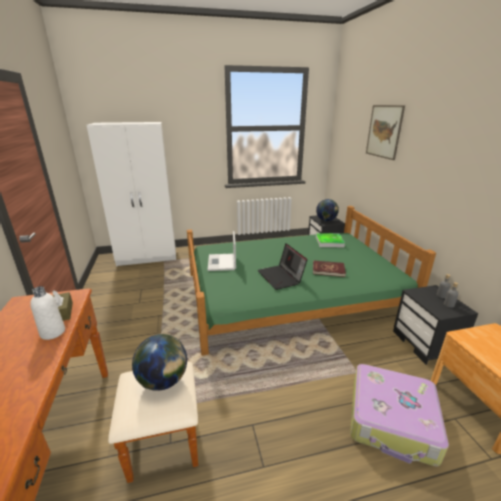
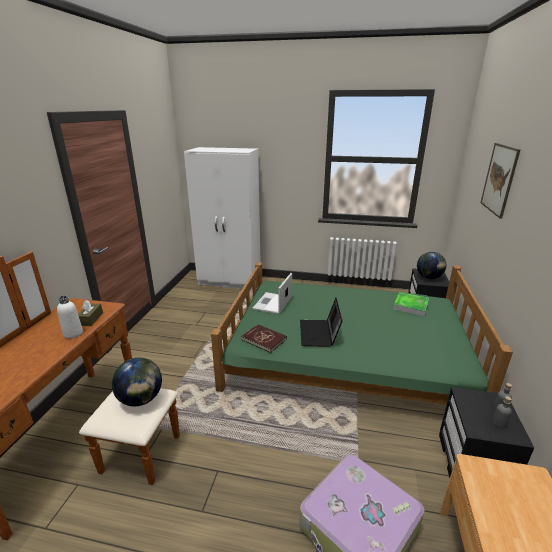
camera: 25 degrees right, 0 degrees up
red book [313,260,346,277] -> red book moved to [241,324,287,353]

